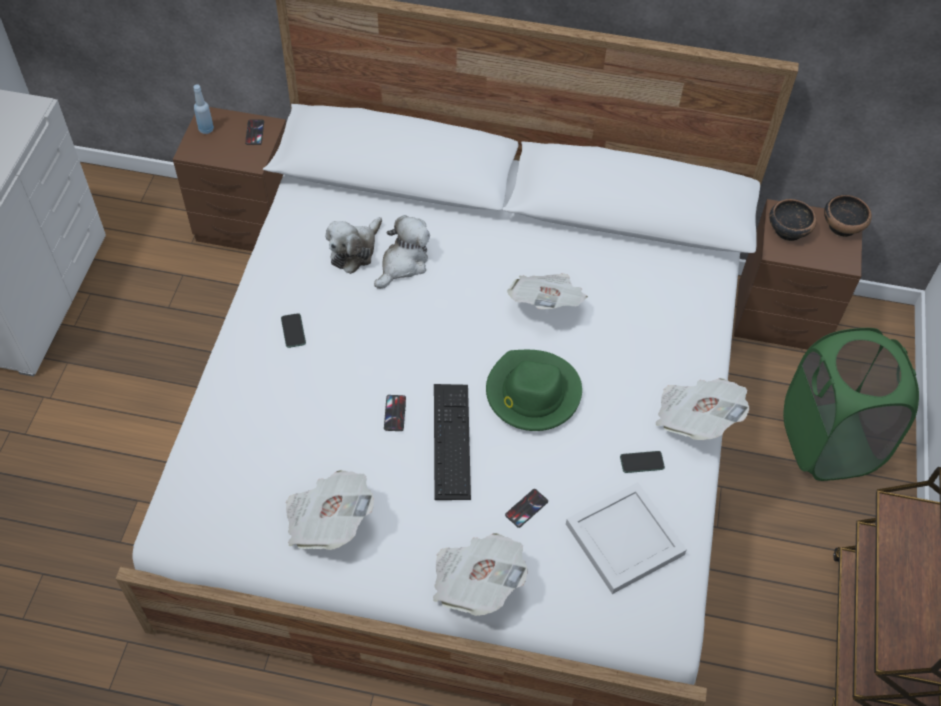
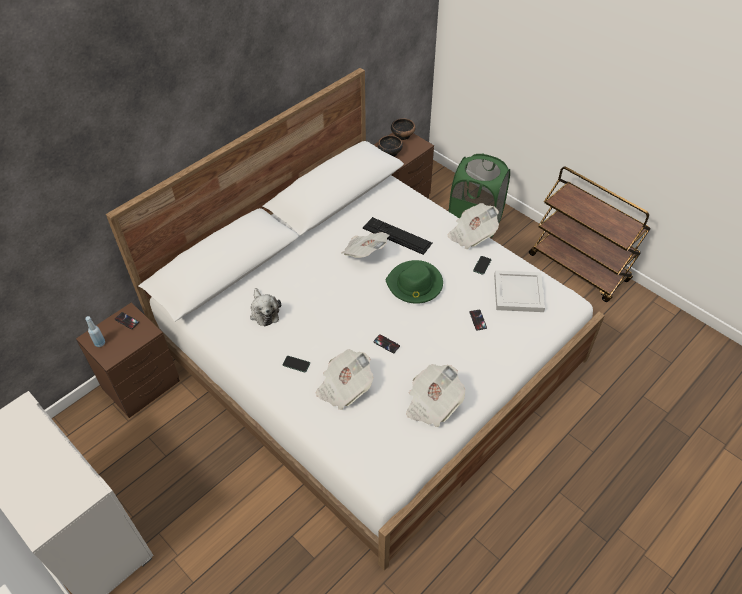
camera: 55 degrees left, 5 degrees down
plush toy [374,215,430,289] -> none
newspaper [433,533,528,616] -> newspaper moved to [316,349,373,410]
keyboard [434,384,471,500] -> keyboard moved to [363,217,432,255]

